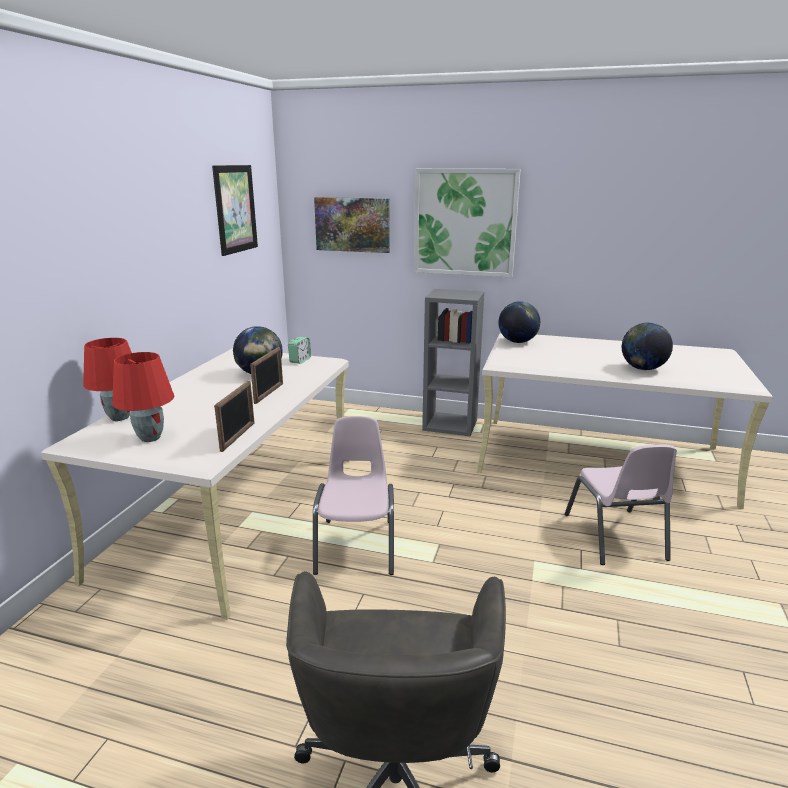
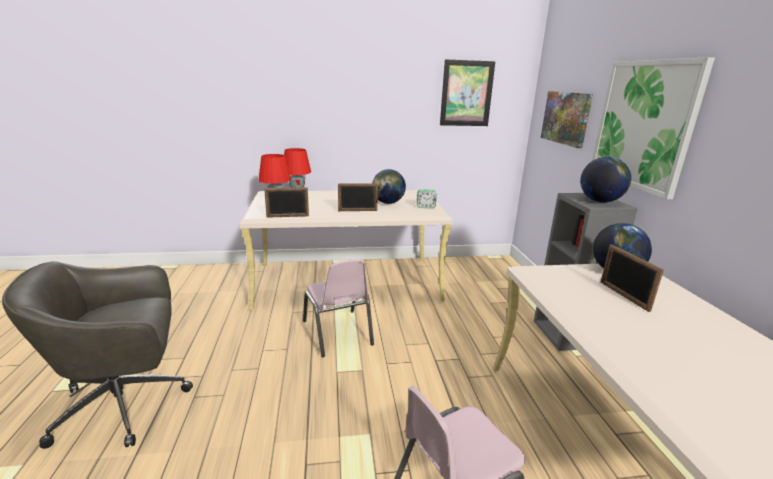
camera: 65 degrees right, 0 degrees up
pink chair [313,416,394,575] -> pink chair turned 90 degrees clockwise [303,259,374,357]
globe [622,322,673,370] -> globe moved to [580,157,631,203]
none -> picture frame [601,244,664,312]

